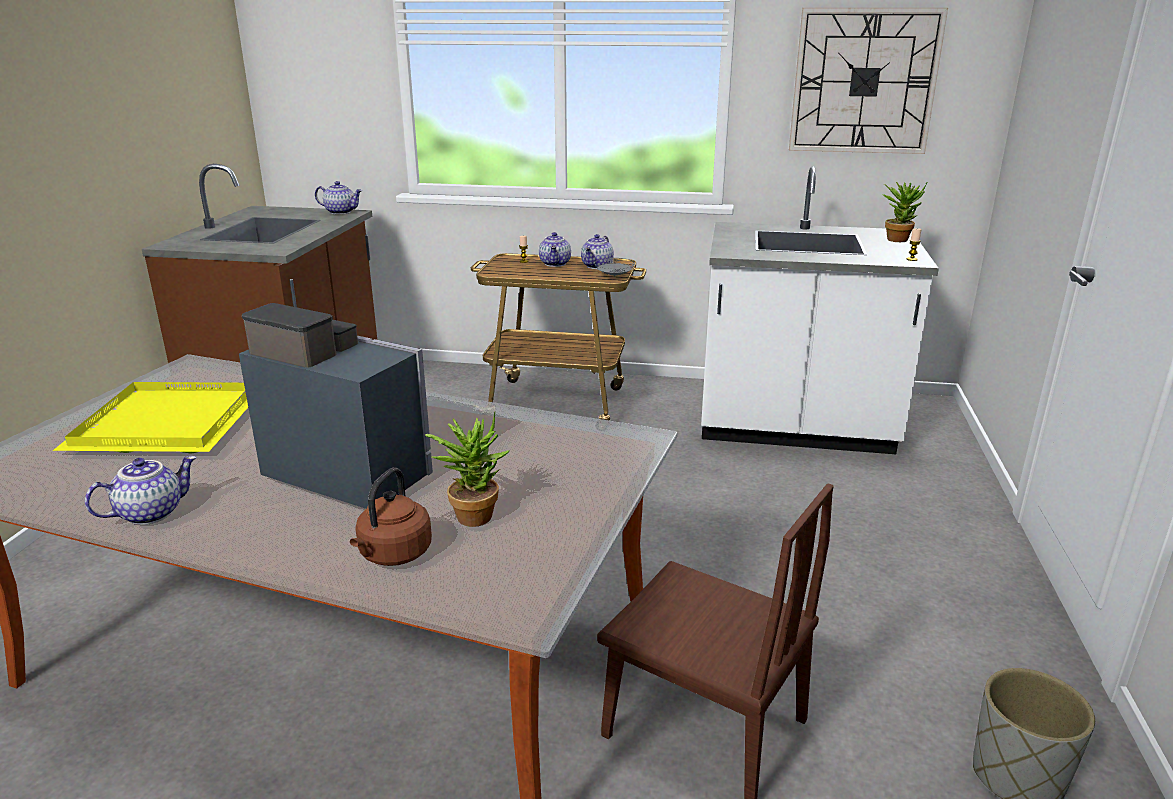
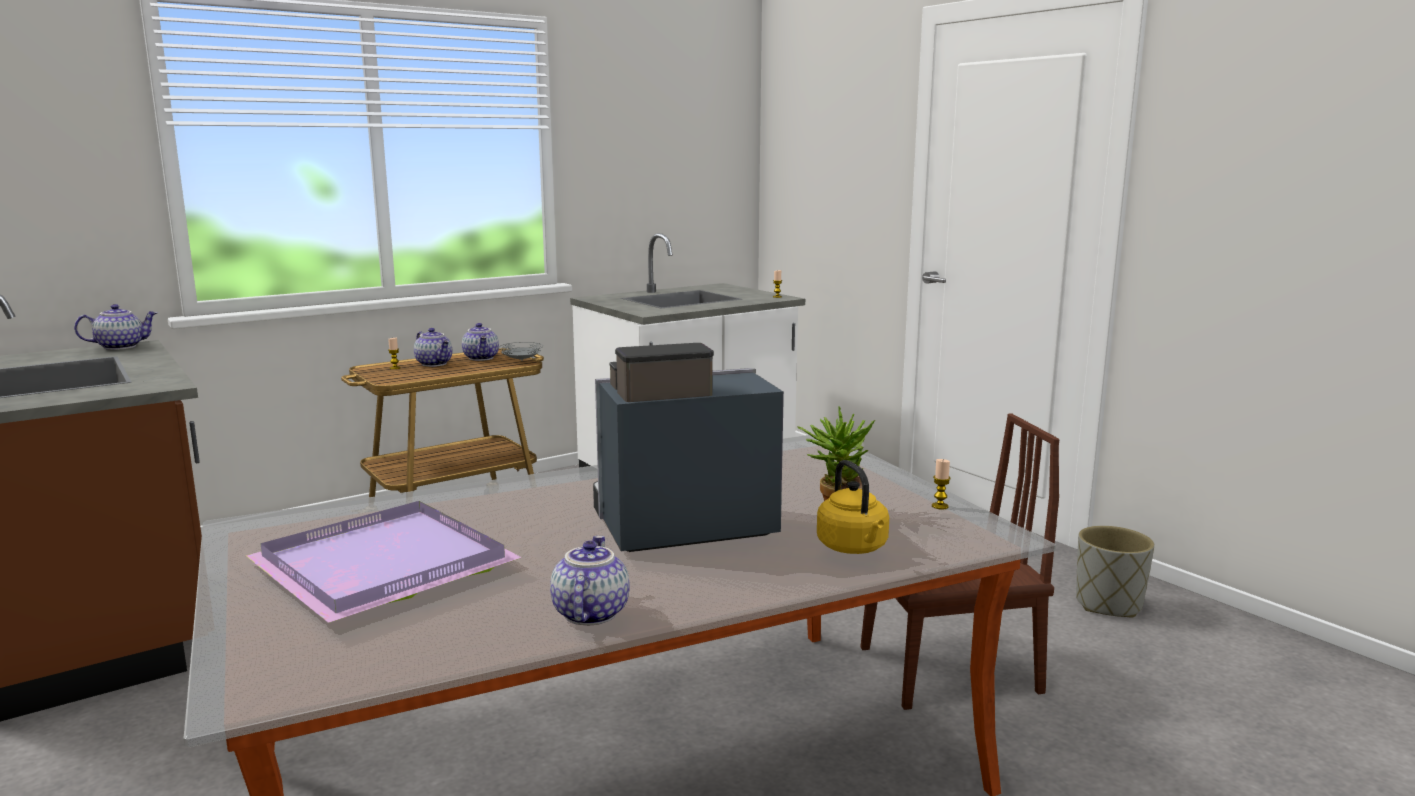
camera: 45 degrees left, 10 degrees down
yellow tray [53,382,248,454] -> purple tray [246,501,522,623]
brown kettle [350,467,432,566] -> yellow kettle [817,460,889,554]
wall clock [789,8,948,154] -> none
potted plant [882,182,927,242] -> none
none -> candle [932,459,951,510]

